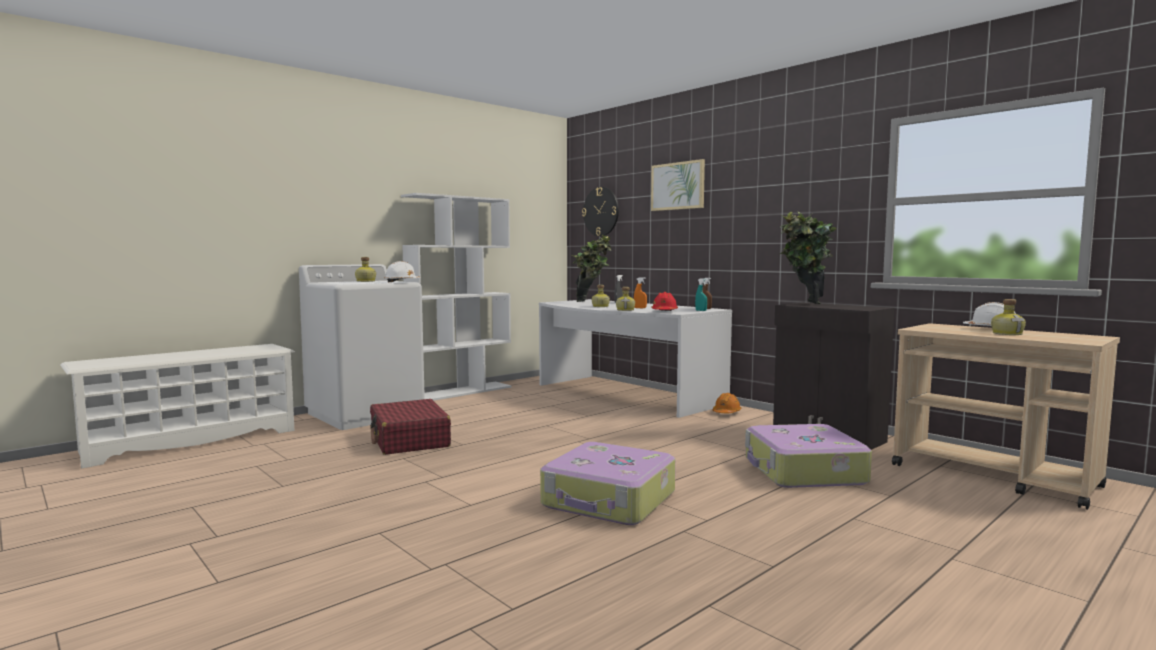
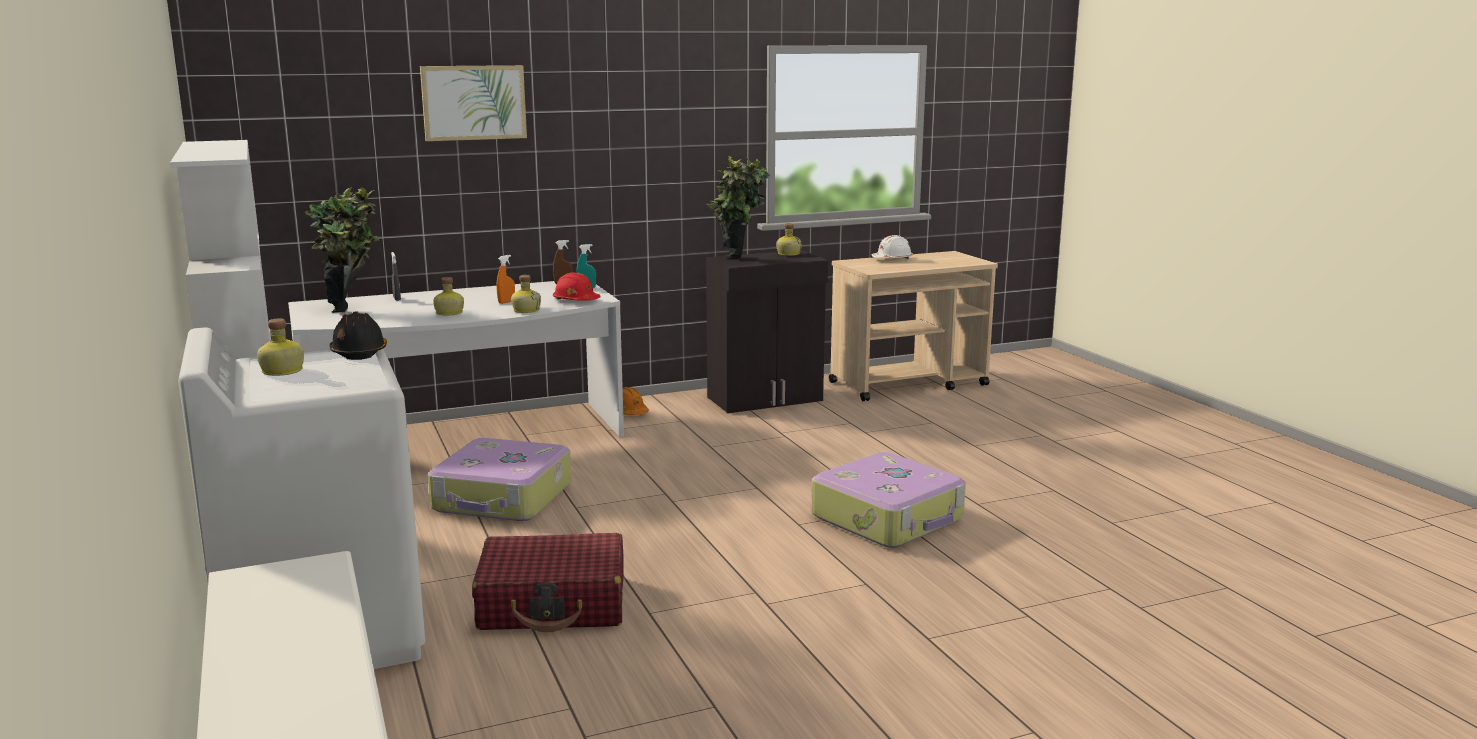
camera: 70 degrees left, 10 degrees up
white hard hat [384,261,421,282] -> black hard hat [329,312,387,360]
wall clock [582,187,619,236] -> none
suitcase [745,424,872,488] -> suitcase moved to [428,438,571,521]
bottle [991,299,1026,335] -> bottle moved to [776,223,802,256]

